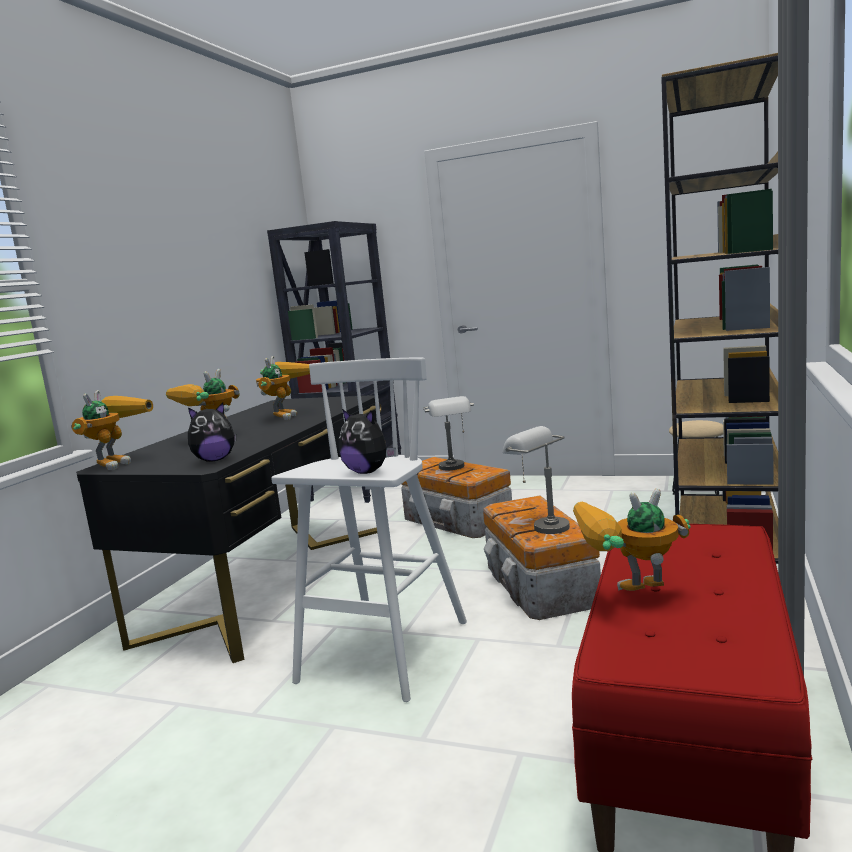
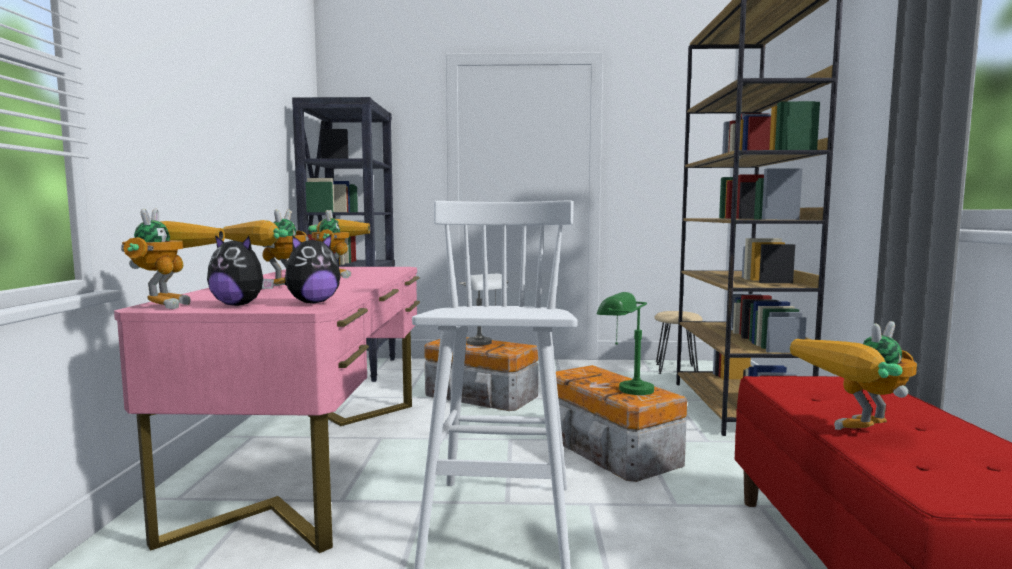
camera: 20 degrees left, 5 degrees down
black desk [76,395,377,663] -> pink desk [114,267,420,553]
plush toy [339,409,396,474] -> plush toy moved to [207,235,274,306]
grey table lamp [502,426,570,534] -> green table lamp [597,292,654,395]

